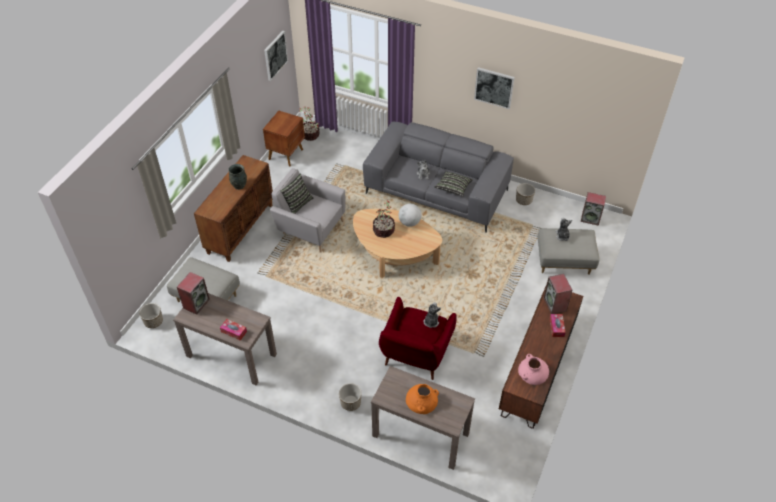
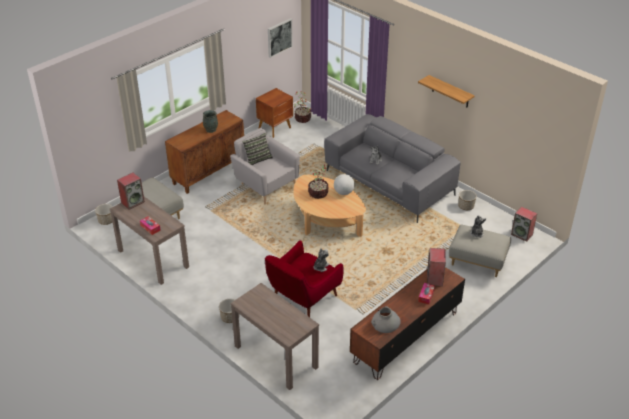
camera: 20 degrees right, 10 degrees down
orange vase [406,384,439,414] -> none
pillow [434,171,473,196] -> none
picture [474,67,515,109] -> shelf [418,75,475,108]
pink vase [518,354,549,385] -> grey vase [371,306,401,333]

